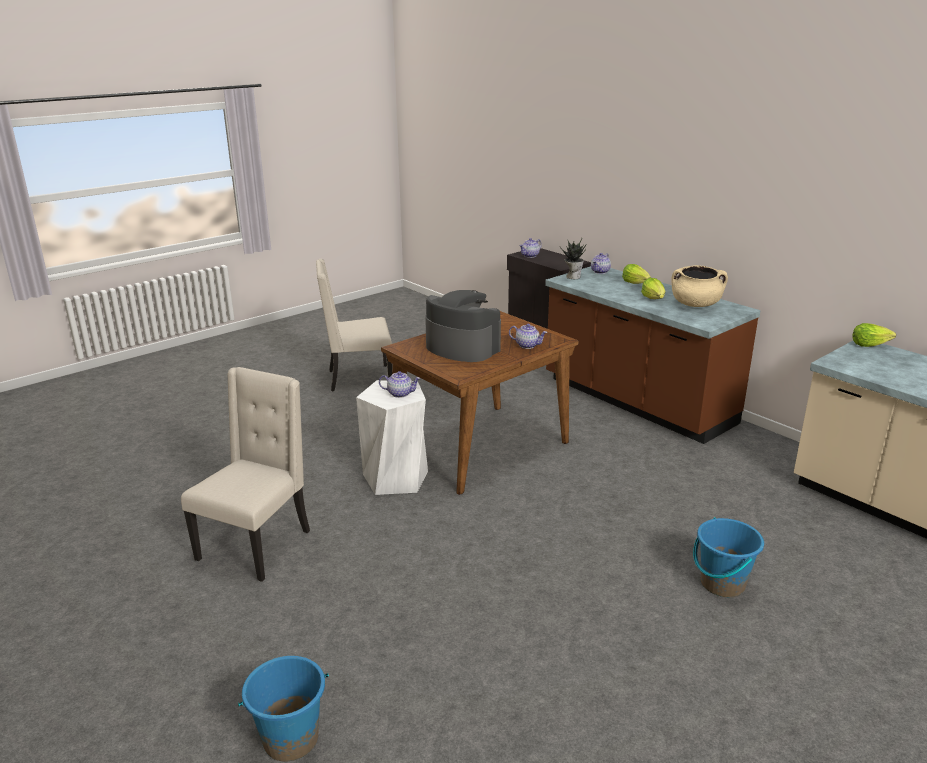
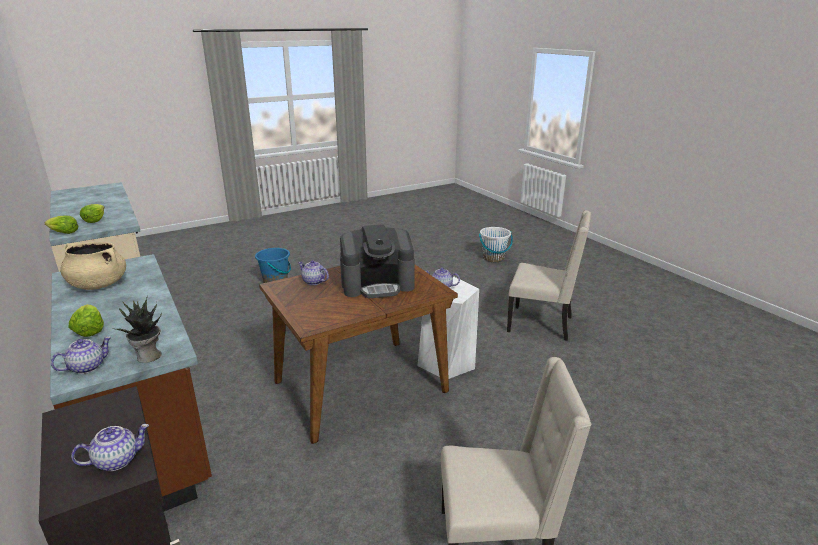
camera: 170 degrees left, 0 degrees up
beige chair [181,367,310,582] -> beige chair turned 105 degrees counterclockwise [507,210,591,341]
blue bucket [238,656,329,762] -> white bucket [479,227,513,262]
coffee machine [425,290,501,362] -> coffee machine turned 60 degrees counterclockwise [340,224,415,298]
lettuce [641,278,665,299] -> lettuce moved to [80,204,105,223]

